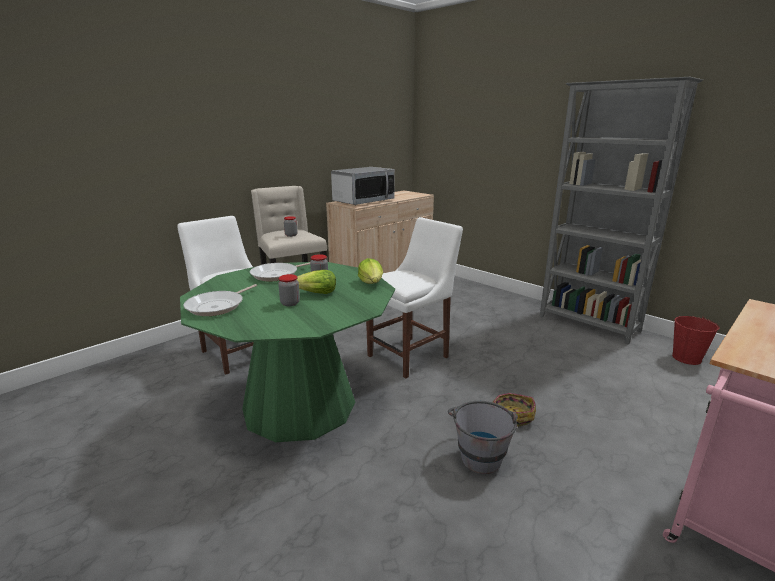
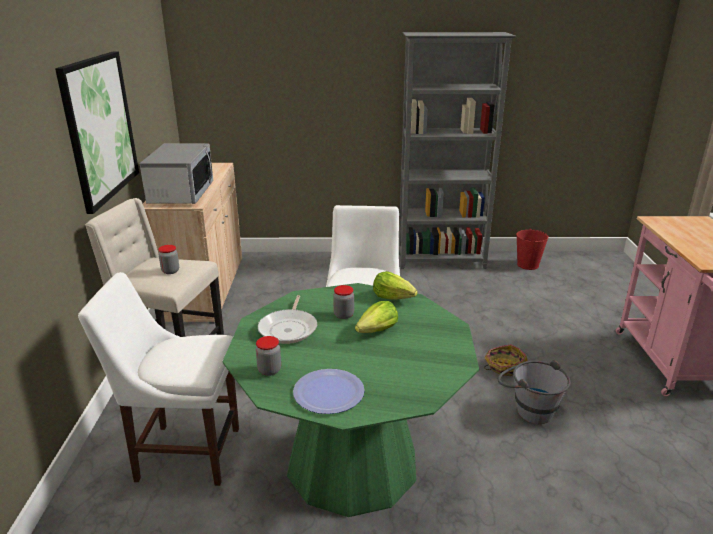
camera: 45 degrees left, 5 degrees up
frying pan [184,284,257,316] -> plate [293,369,365,414]
jar [278,274,300,306] -> jar moved to [256,336,281,376]
none -> picture [55,51,139,214]

